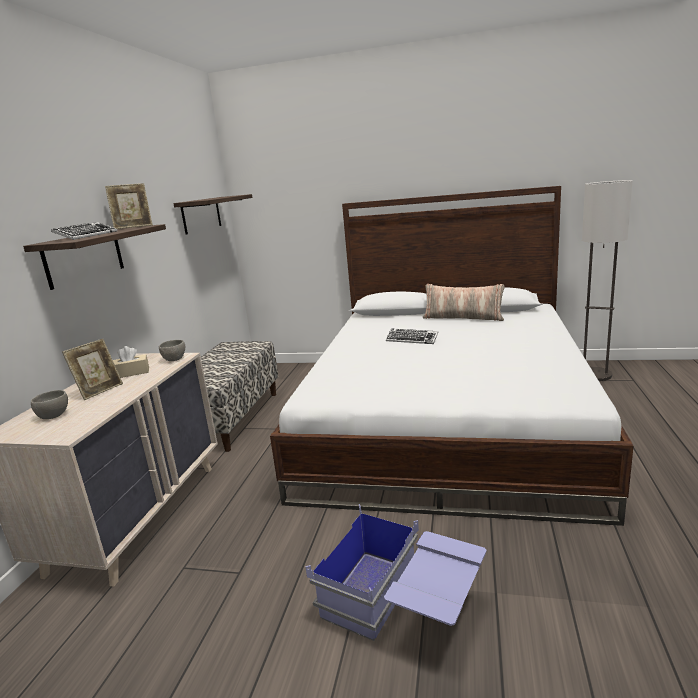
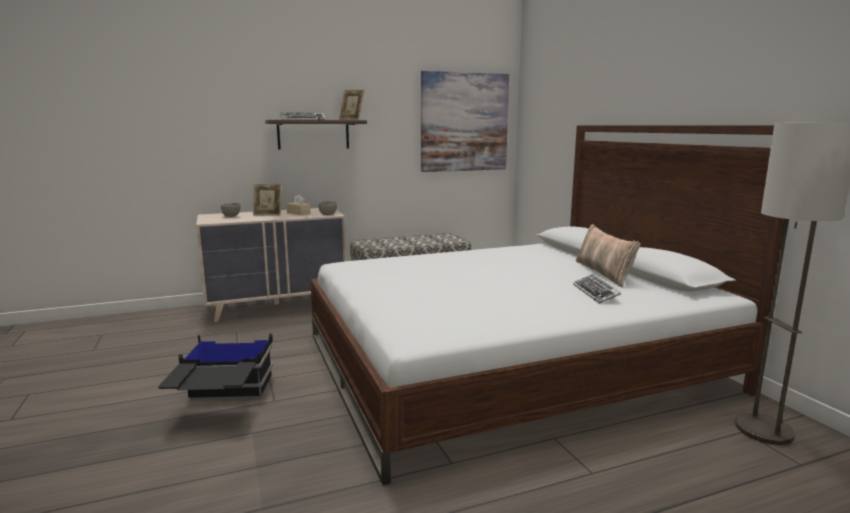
camera: 55 degrees right, 5 degrees down
shelf [173,194,253,235] -> picture [421,71,509,172]
blue storage box [306,504,486,641] -> black storage box [158,334,273,400]
keyboard [386,329,438,344] -> keyboard moved to [573,275,621,304]

